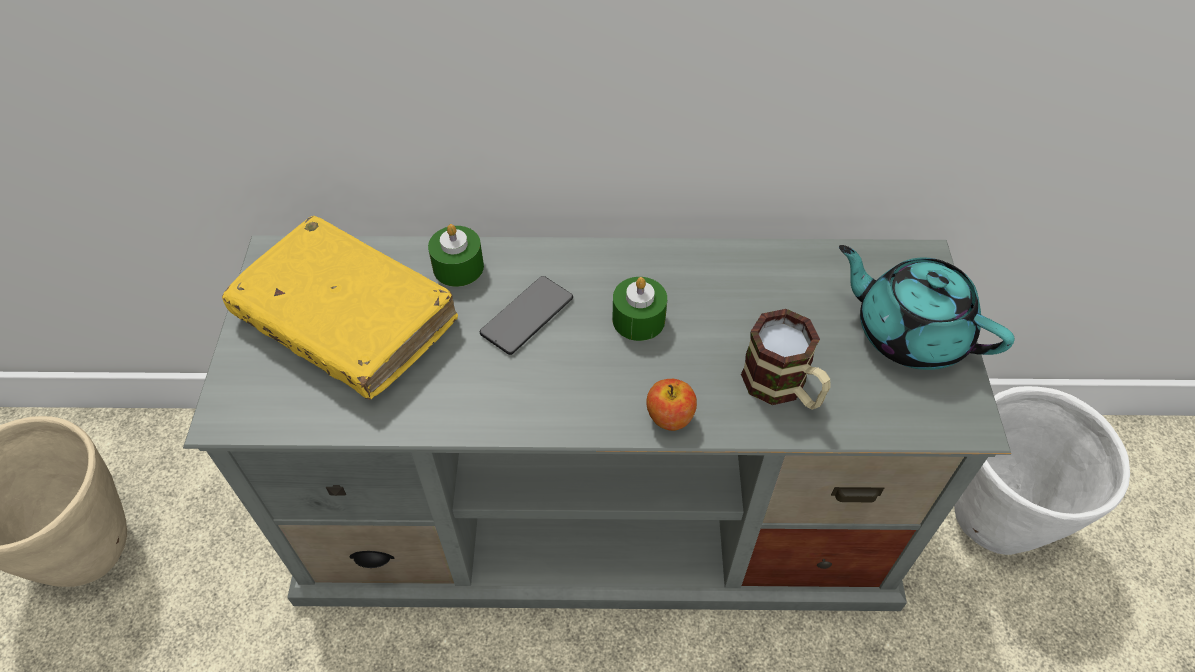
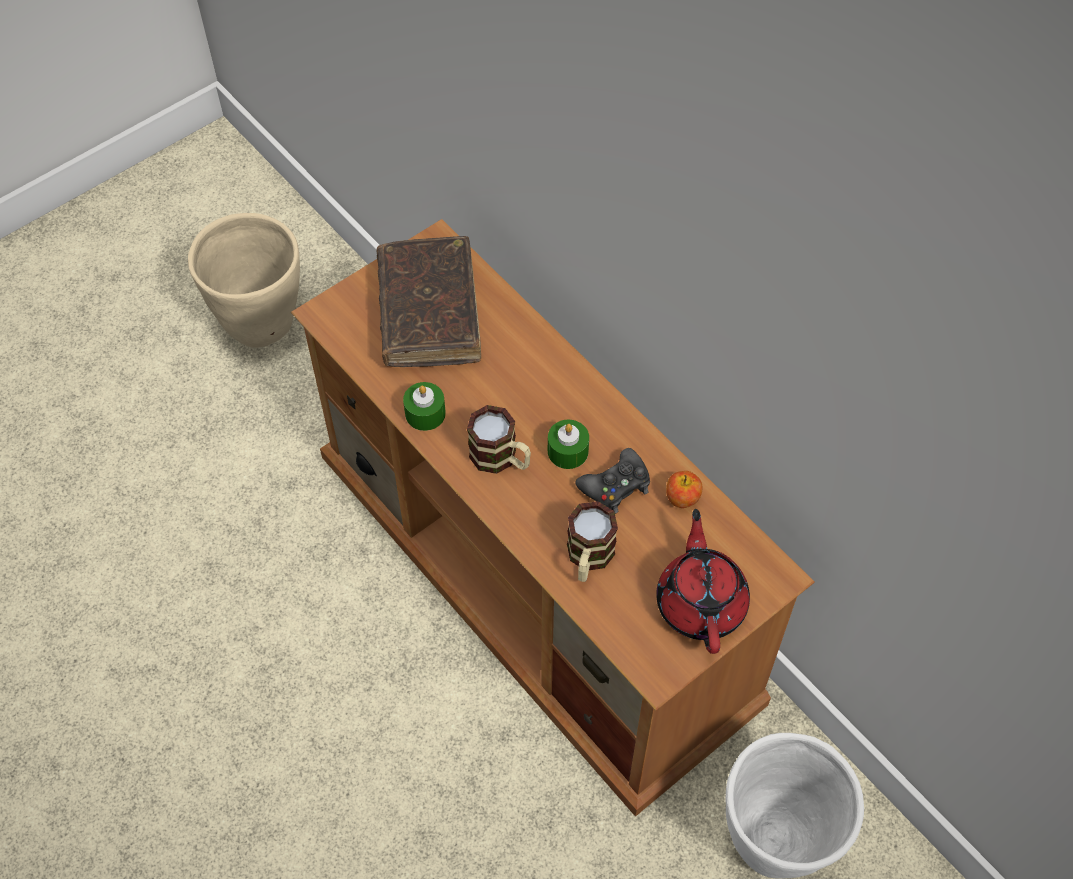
camera: 50 degrees right, 5 degrees up
grey tv stand [183,235,1011,611] -> brown tv stand [291,219,815,817]
yellow book [222,216,458,400] -> brown book [377,236,481,367]
green candle [428,224,484,287] -> green candle moved to [403,382,446,431]
phone [480,276,573,355] -> none
apple [646,379,697,431] -> apple moved to [666,471,702,508]
turquoise teapot [839,245,1015,370] -> red teapot [656,509,750,654]
none -> mug [467,405,531,474]
none -> black game controller [575,448,650,514]

